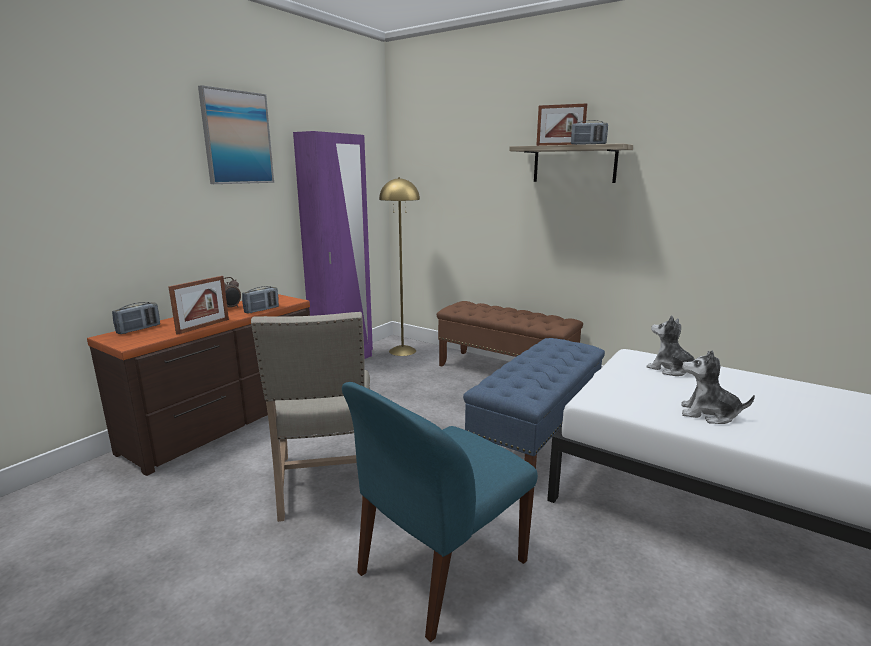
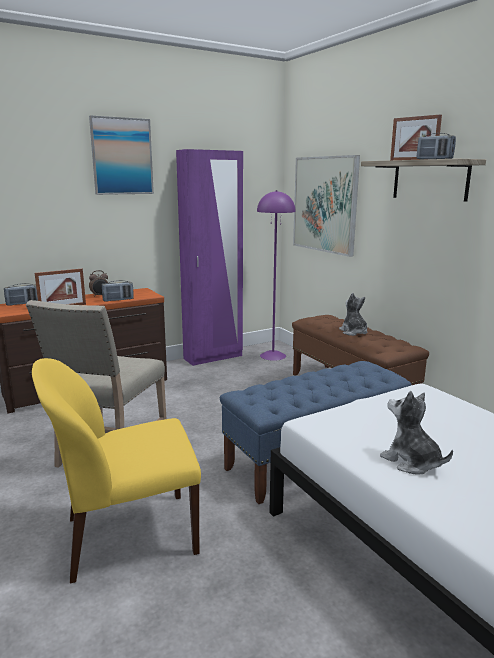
camera: 25 degrees right, 0 degrees up
blue chair [342,382,538,642] -> yellow chair [32,358,201,583]
yellow floor lamp [379,177,420,356] -> purple floor lamp [257,190,296,361]
plush toy [646,315,695,376] -> plush toy moved to [339,293,367,336]
none -> picture [293,155,360,257]

